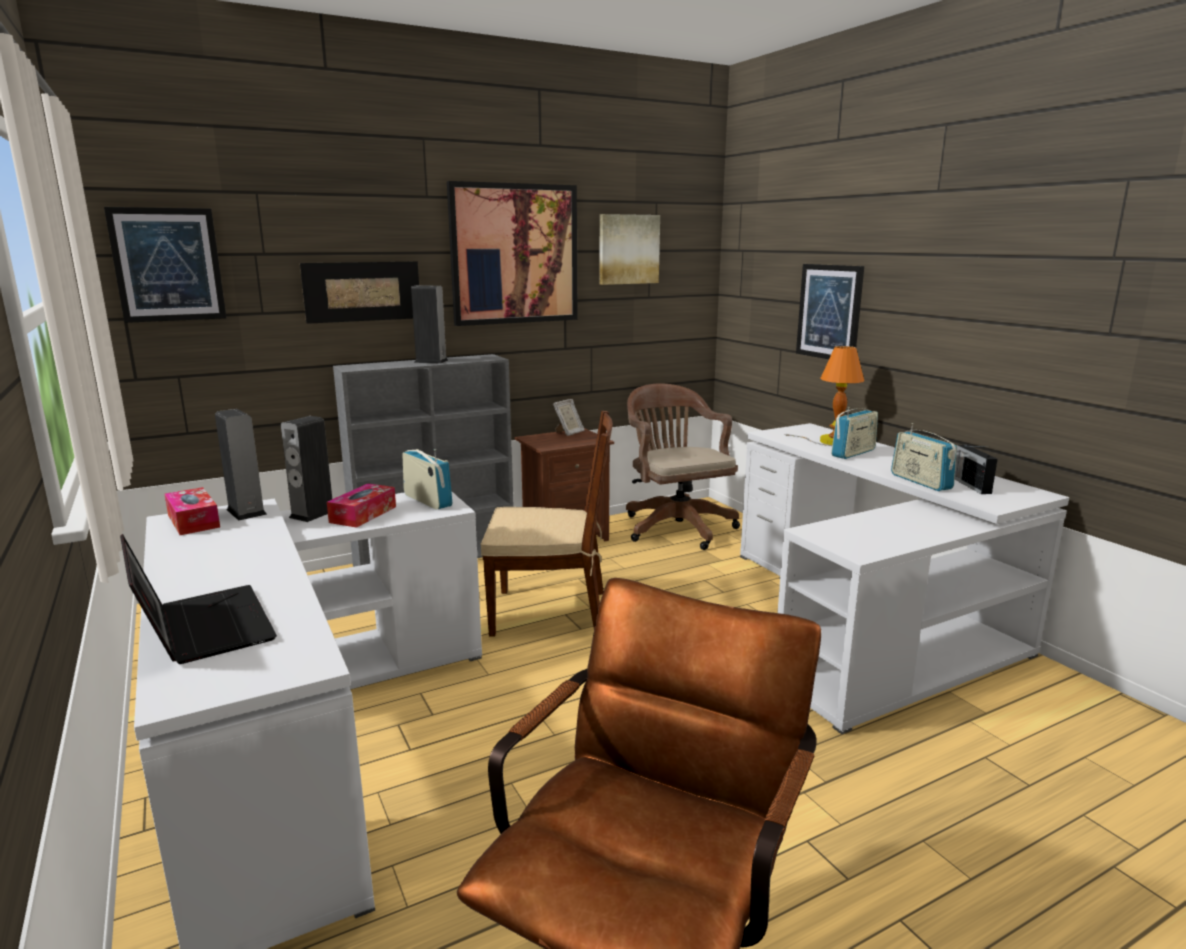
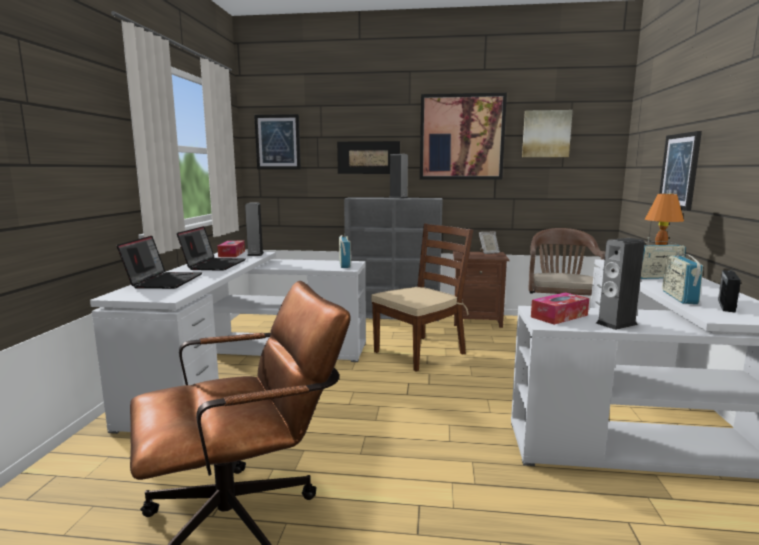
camera: 35 degrees right, 5 degrees down
speaker [281,416,332,522] -> speaker moved to [596,238,645,330]
tissue box [327,483,396,528] -> tissue box moved to [531,292,589,325]
brown chair [481,411,613,637] -> brown chair turned 75 degrees counterclockwise [371,224,473,372]
none -> laptop [177,226,246,271]

